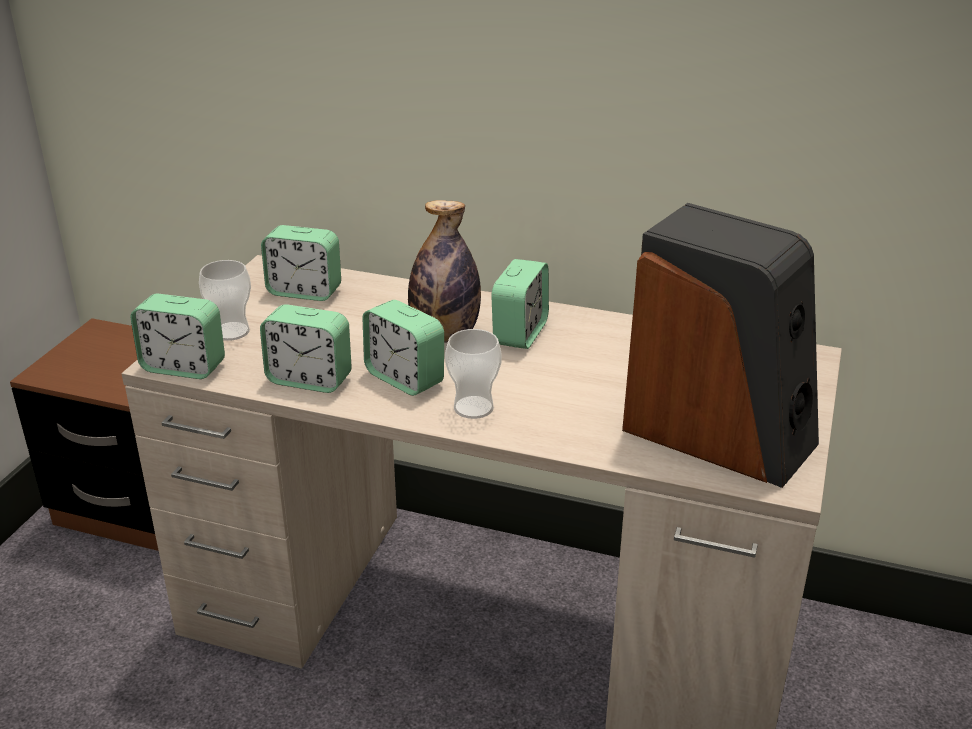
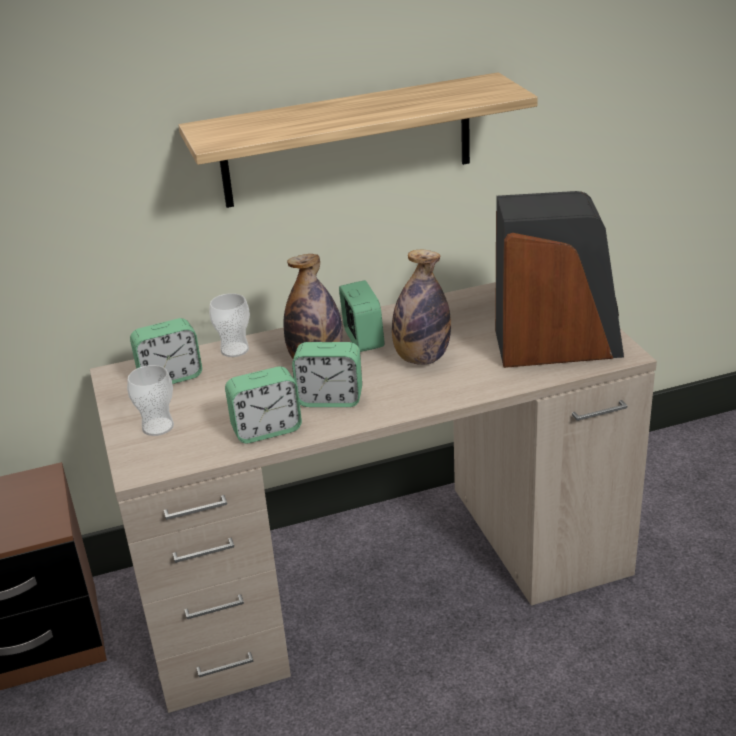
camera: 35 degrees left, 0 degrees up
alarm clock [130,294,225,379] -> none
cup [445,329,502,419] -> cup moved to [209,293,250,357]
none -> shelf [178,72,538,208]
none -> bottle [392,250,451,365]

